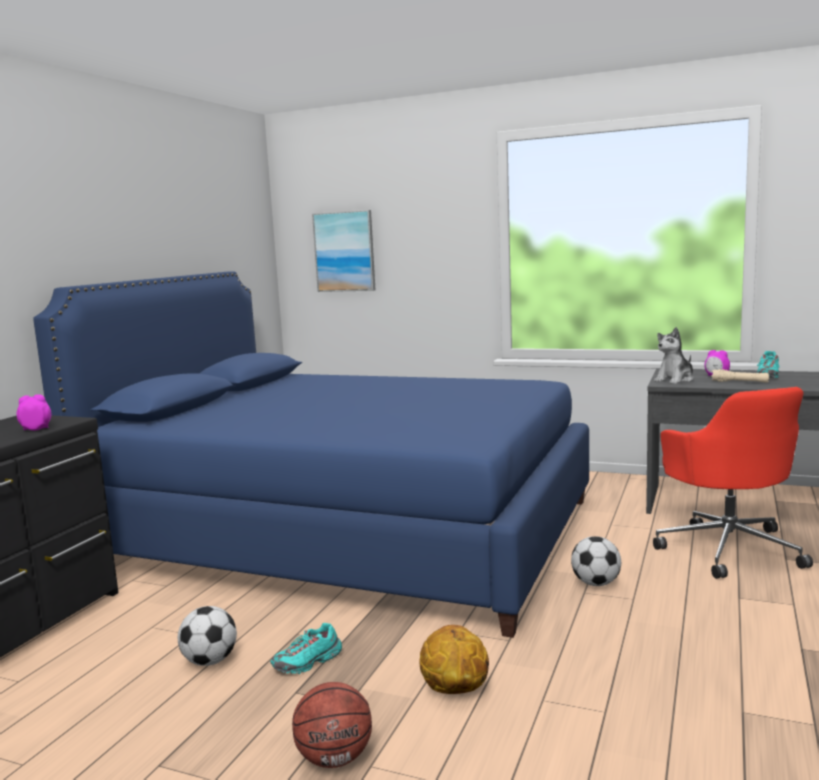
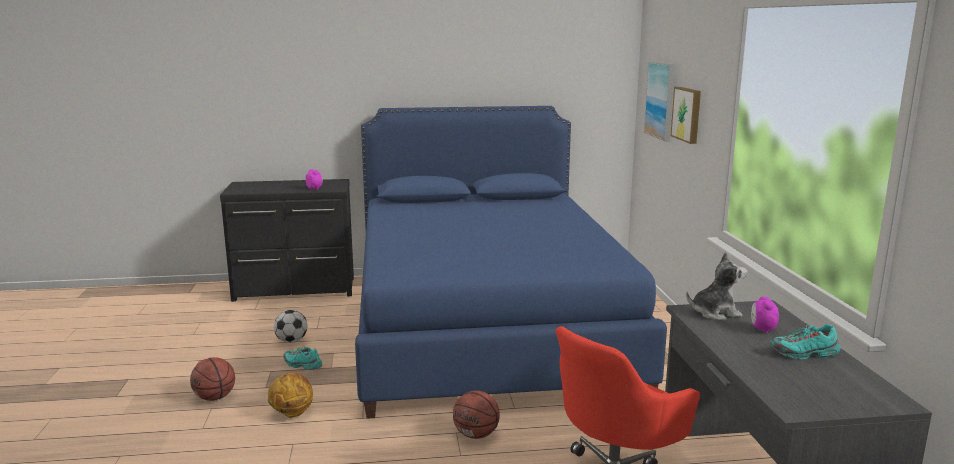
camera: 60 degrees right, 5 degrees up
football [571,536,621,586] -> basketball [453,391,500,439]
plush toy [654,327,694,384] -> plush toy turned 150 degrees clockwise [686,252,747,320]
beige flashlight [712,369,769,383] -> none
none -> picture [671,87,701,144]

